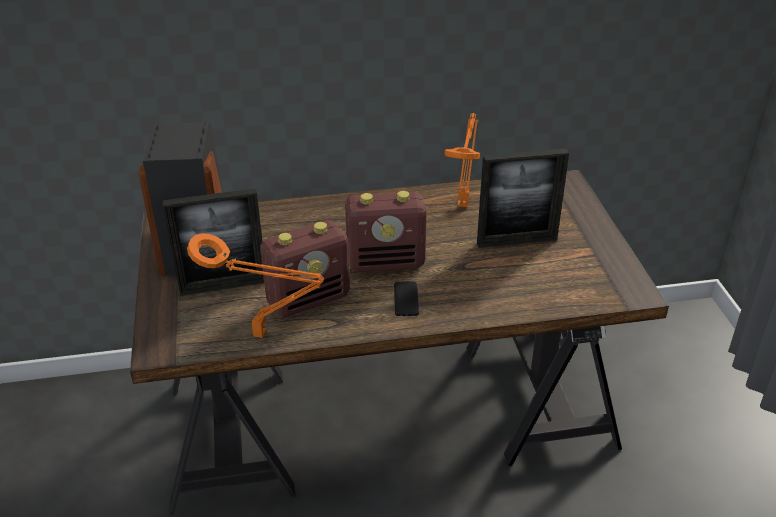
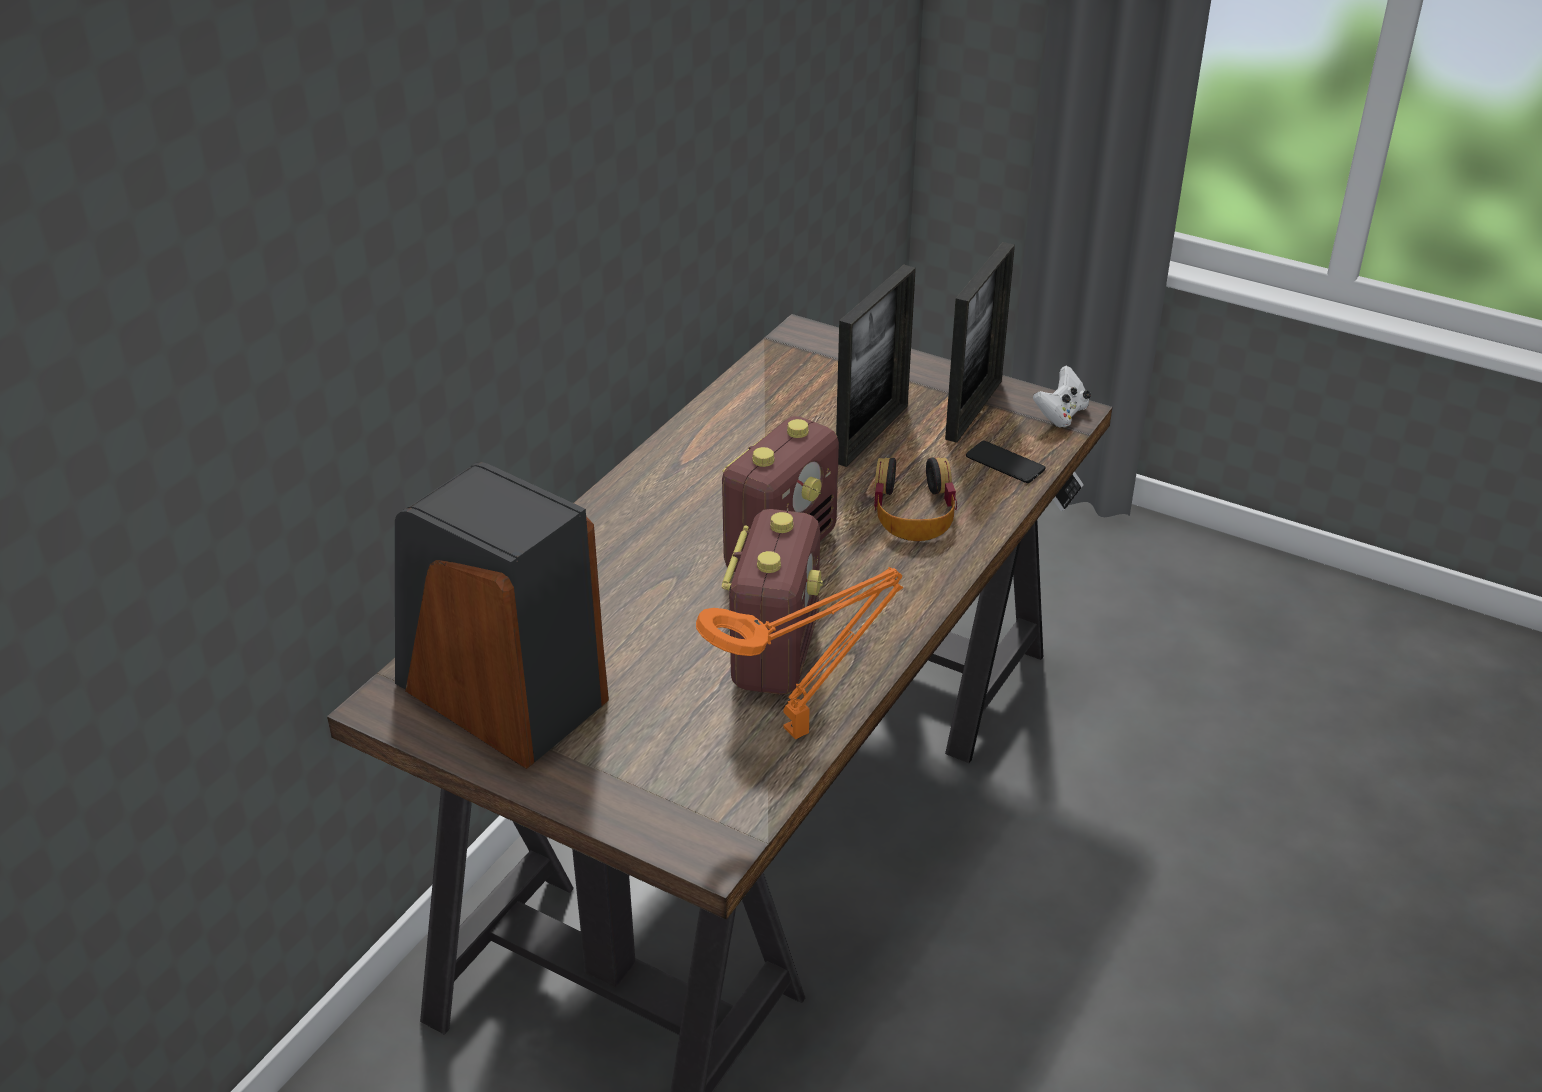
camera: 50 degrees left, 0 degrees up
picture frame [163,188,264,296] -> picture frame moved to [945,242,1015,443]
phone [394,282,419,316] -> phone moved to [966,441,1045,483]
orange table lamp [444,113,480,207] -> none
none -> headphones [874,457,957,541]
none -> white game controller [1033,366,1091,428]

